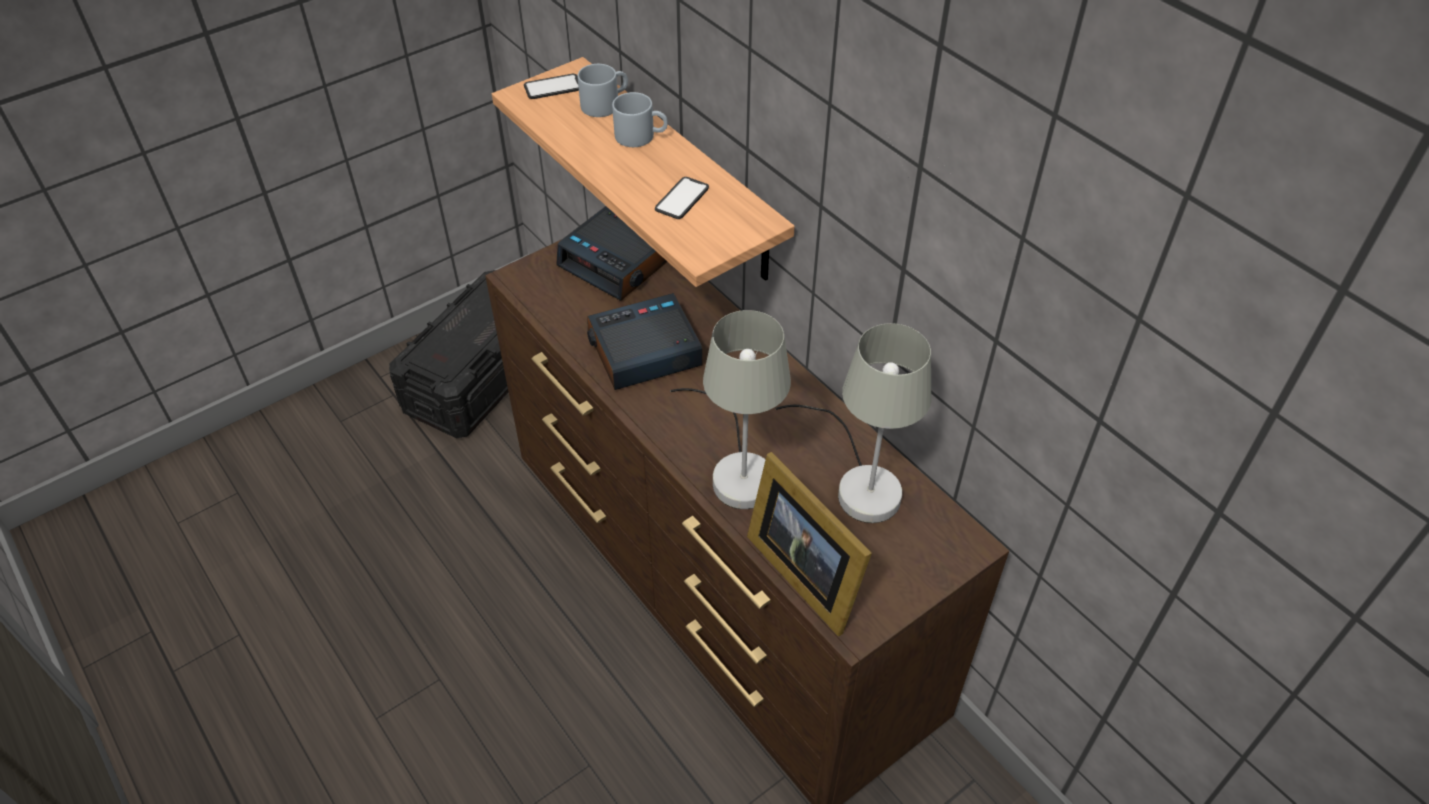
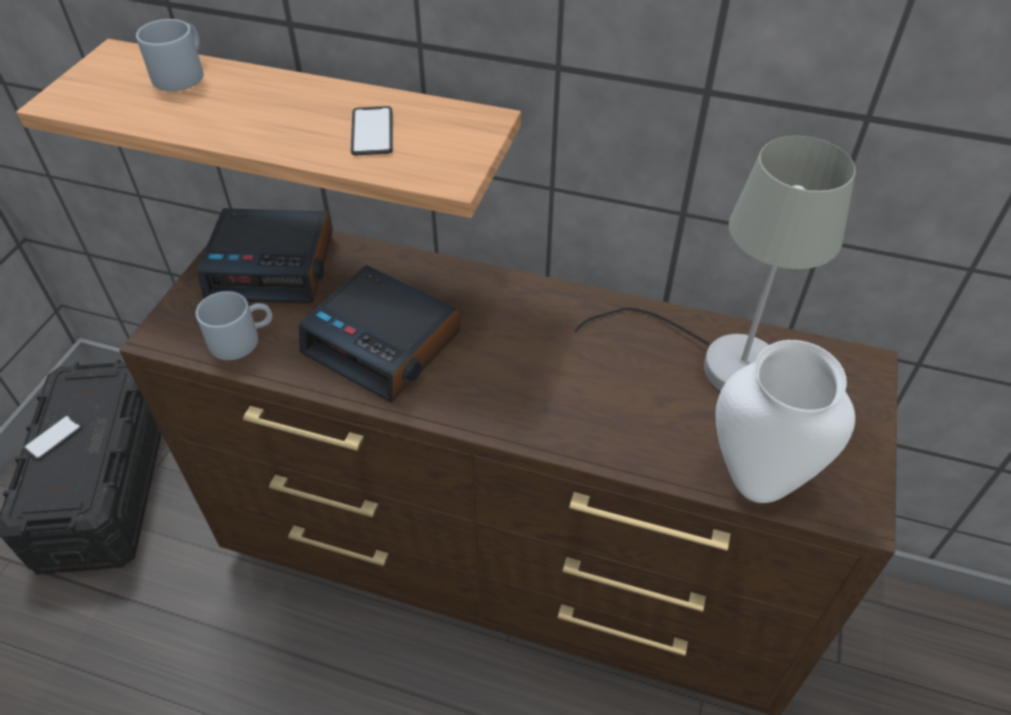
camera: 35 degrees left, 0 degrees up
phone [524,74,579,99] -> phone moved to [23,414,83,460]
alarm clock [587,293,702,390] -> alarm clock turned 90 degrees counterclockwise [299,265,460,403]
grey mug [612,92,668,147] -> grey mug moved to [196,291,272,360]
grey table lamp [670,310,791,509] -> none
picture frame [747,452,872,636] -> white vase [715,340,855,503]

